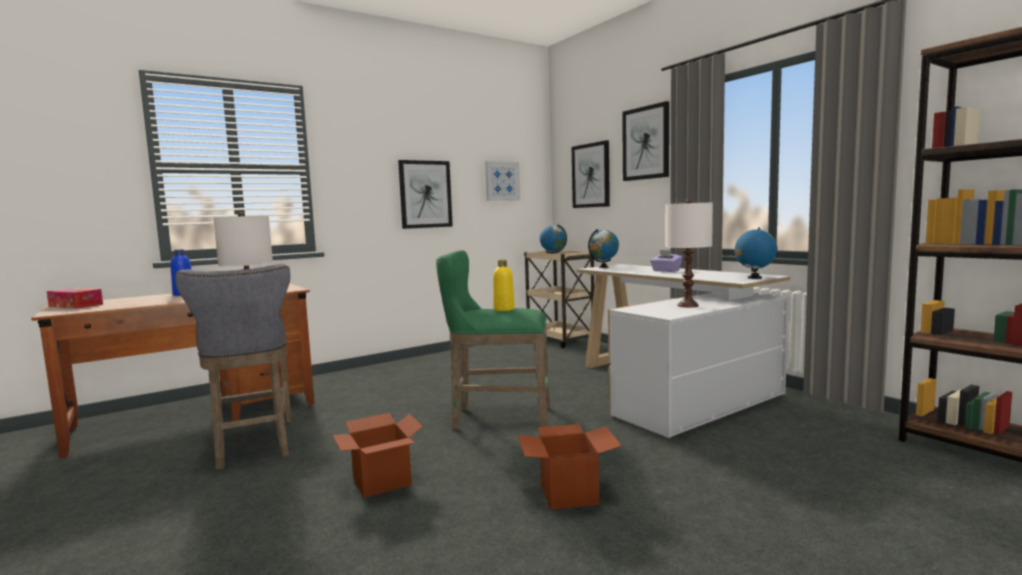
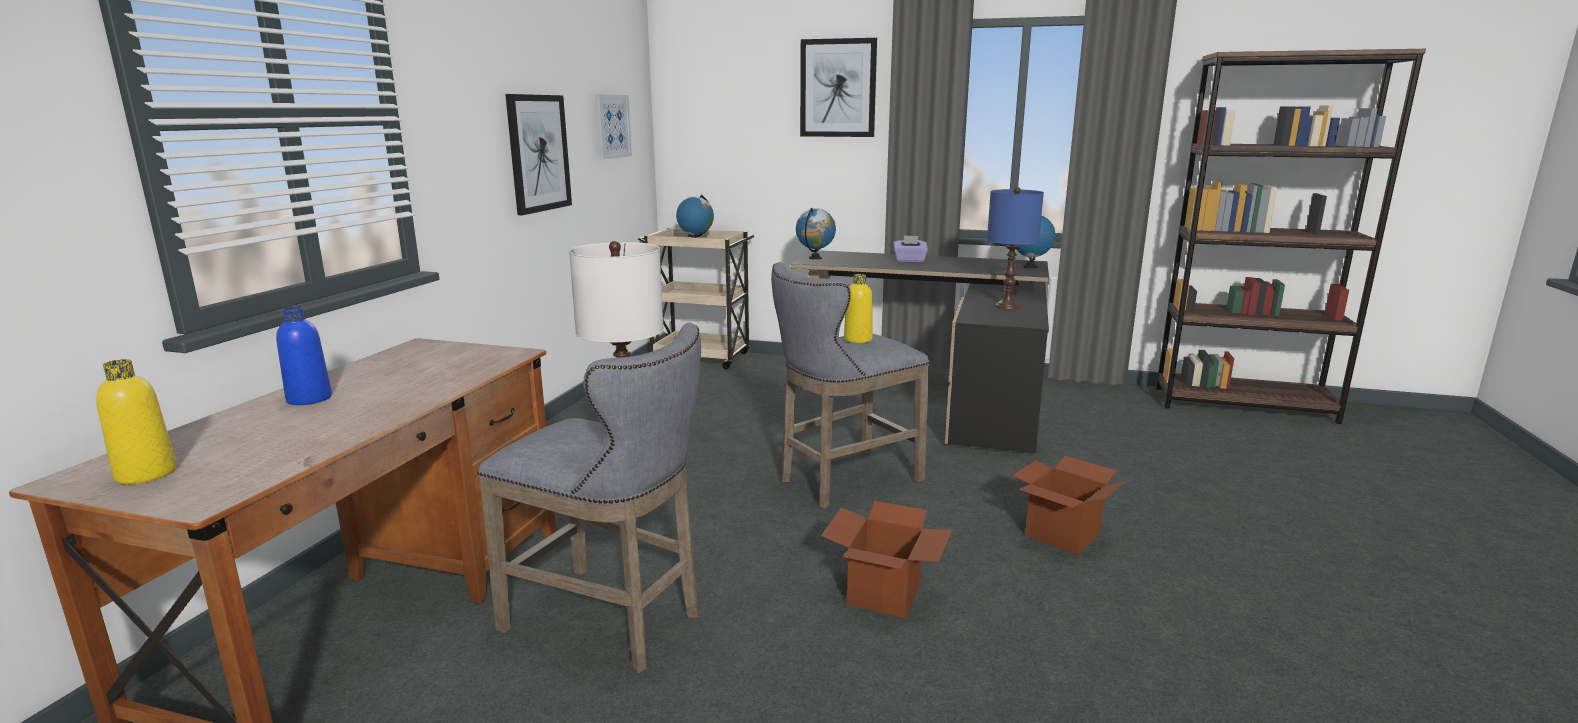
camera: 40 degrees left, 10 degrees up
tissue box [47,288,103,309] -> yellow bottle [96,359,177,484]
green stool [436,250,550,429] -> grey stool [771,262,930,509]
picture [572,140,610,208] -> none
white desk [577,264,790,438] -> black desk [791,250,1049,453]
white table lamp [665,199,713,307] -> blue table lamp [987,187,1044,309]

